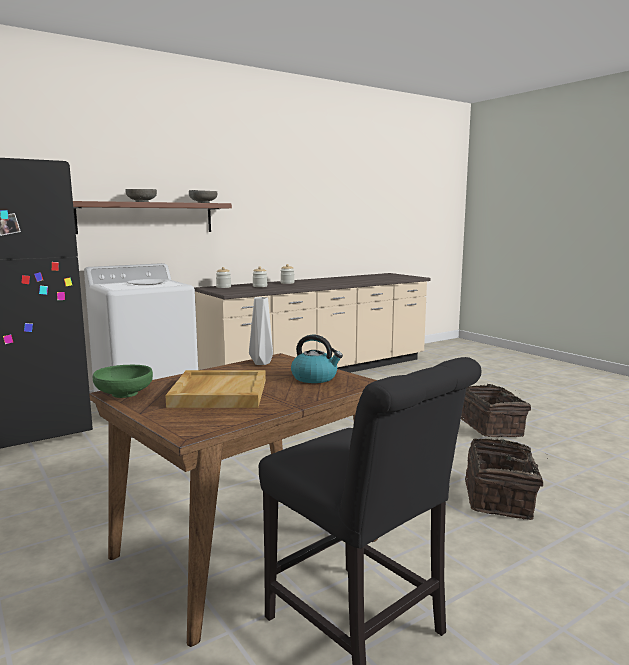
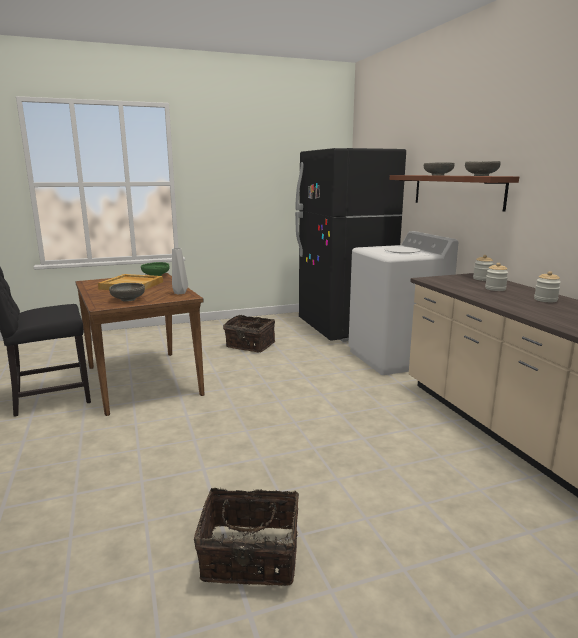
camera: 105 degrees right, 5 degrees up
kettle [291,335,343,383] -> grey bowl [109,283,145,302]
basket [465,439,548,520] -> basket moved to [223,315,276,353]

